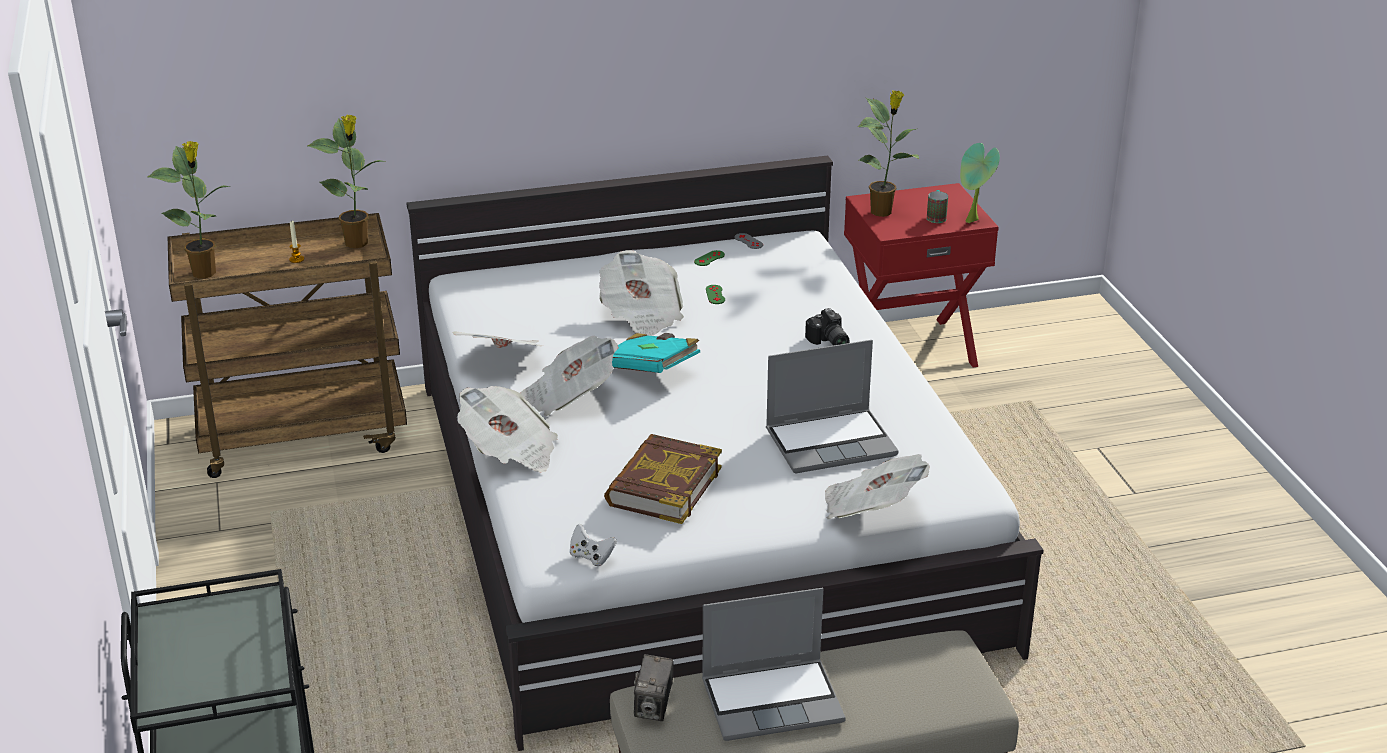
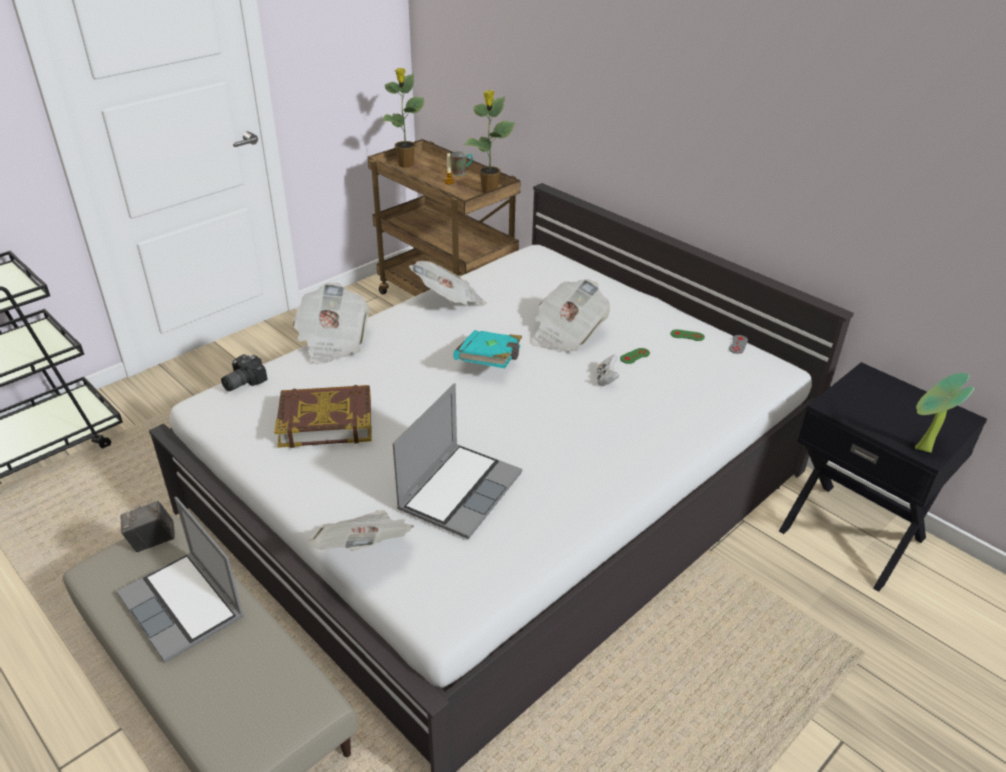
camera: 60 degrees right, 5 degrees up
newspaper [520,336,619,416] -> none
white game controller [570,524,617,566] -> white game controller moved to [597,355,619,386]
laptop [766,340,899,473] -> laptop turned 105 degrees counterclockwise [393,383,522,539]
camera [805,308,850,346] -> camera moved to [221,354,268,391]
red nightstand [844,183,999,368] -> black nightstand [779,362,987,592]
potted plant [858,91,919,217] -> none
mug [927,190,948,223] -> mug moved to [451,151,473,176]

